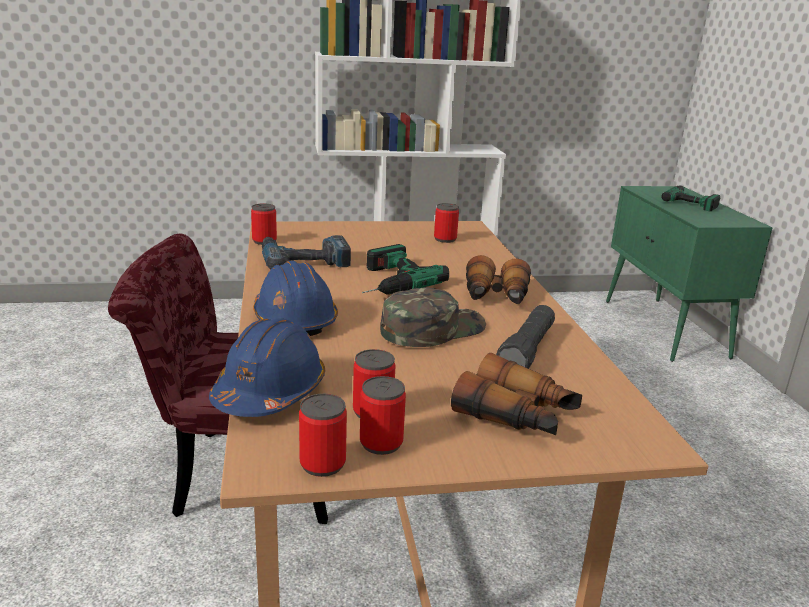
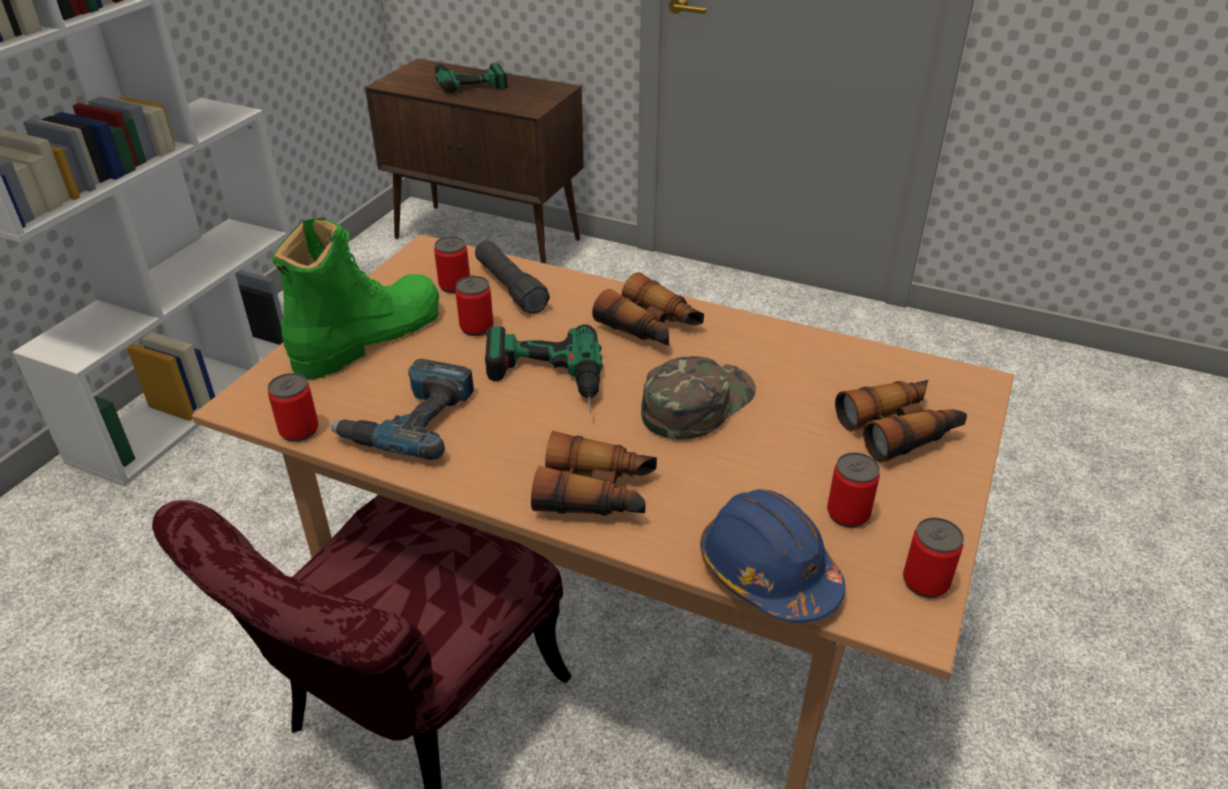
camera: 55 degrees left, 15 degrees up
blue hard hat [253,261,338,336] -> binoculars [531,431,657,516]
can [360,376,406,455] -> can moved to [455,276,494,336]
green cap [380,287,486,347] -> green cap turned 45 degrees clockwise [641,356,756,439]
black flashlight [496,305,555,369] -> black flashlight moved to [475,240,550,314]
green cabinet [606,186,773,362] -> brown cabinet [365,59,583,264]
none -> green boot [272,218,439,379]

